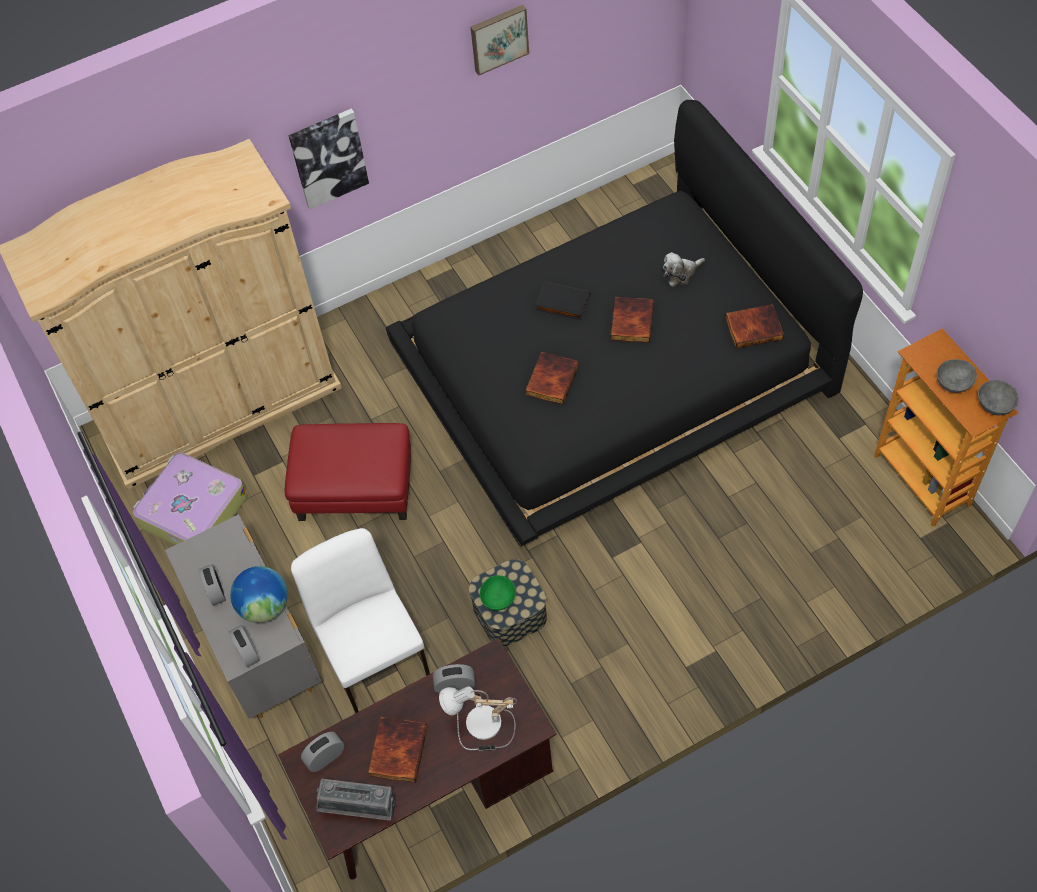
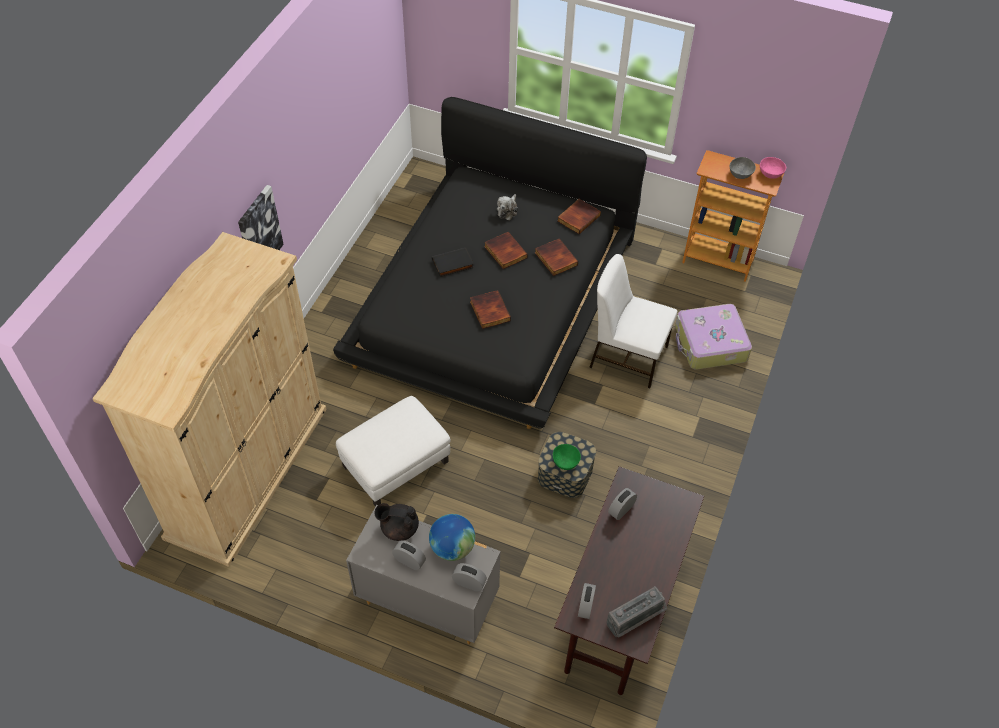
camera: 45 degrees left, 5 degrees down
suitcase [133,453,247,545] -> suitcase moved to [675,304,752,370]
red ottoman [285,423,411,521] -> white ottoman [336,396,451,506]
white chair [291,528,430,713] -> white chair moved to [589,254,677,388]
book [368,717,427,783] -> book moved to [535,238,578,276]
table lamp [439,686,517,751] -> none
picture [471,5,529,76] -> none
grey bowl [978,380,1019,415] -> pink bowl [760,157,786,179]
none -> black teapot [375,503,419,541]

